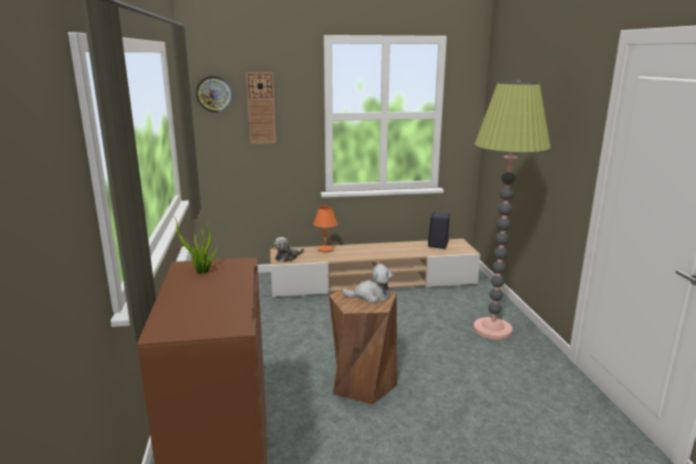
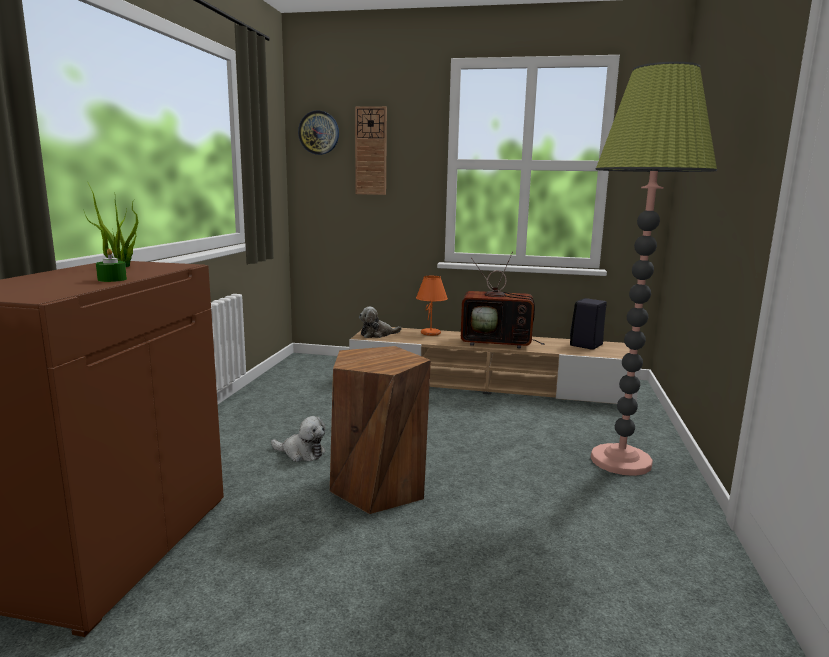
camera: 20 degrees right, 5 degrees down
plush toy [342,264,393,303] -> plush toy moved to [271,416,326,462]
none -> green candle [96,248,127,282]
none -> television [461,252,545,348]

